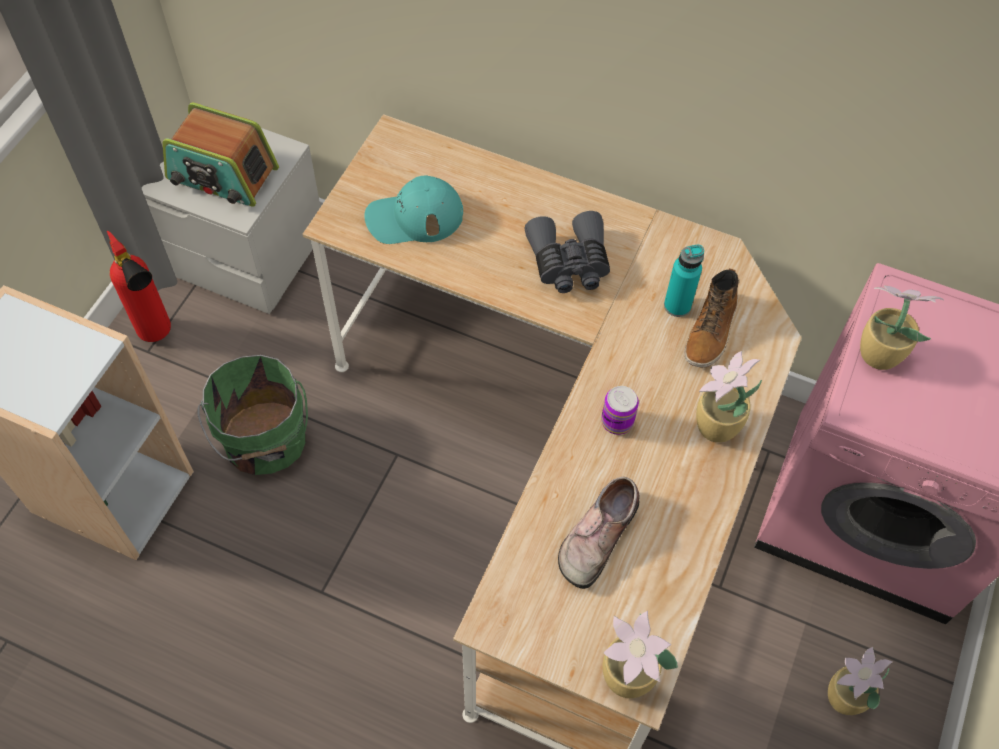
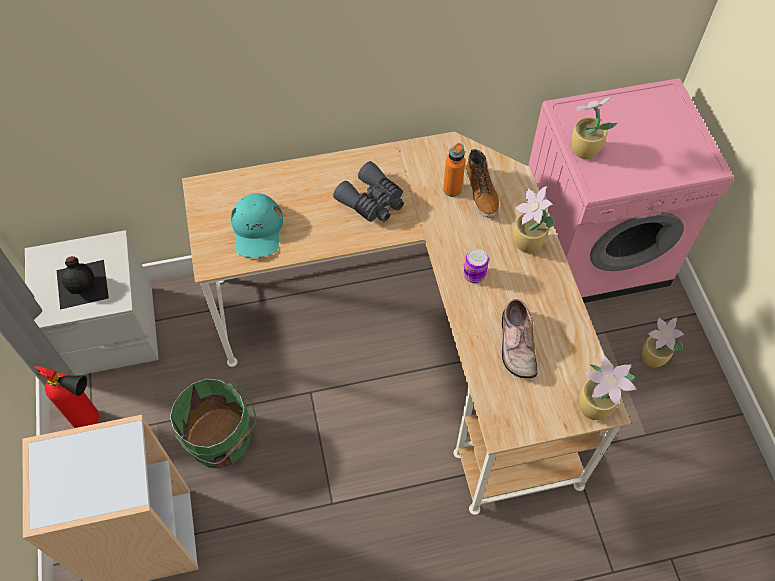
camera: 35 degrees left, 0 degrees up
radio [163,102,279,207] -> black bottle [57,256,109,309]
turquoise cap [364,175,463,244] -> turquoise cap turned 45 degrees counterclockwise [231,193,283,258]
turquoise bottle [664,245,704,317] -> orange bottle [443,143,465,197]

